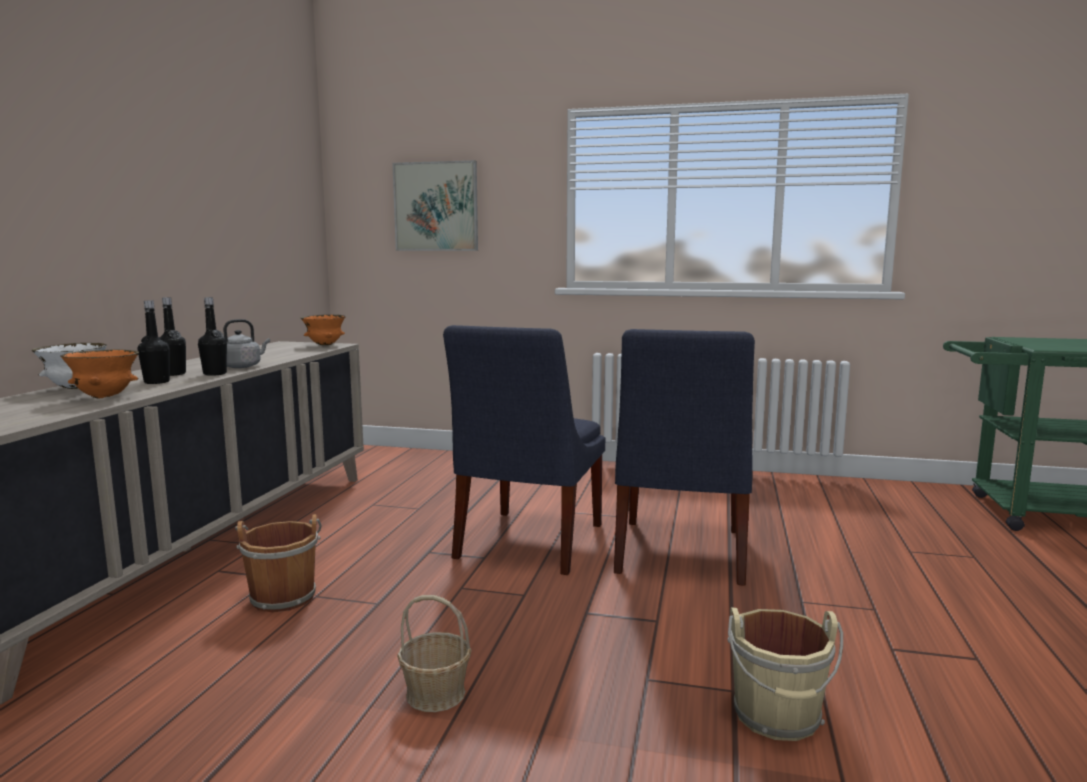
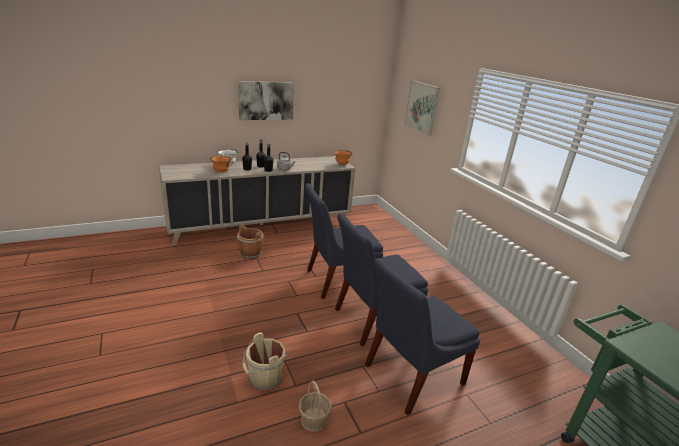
camera: 50 degrees right, 15 degrees up
basket [397,595,471,712] -> basket moved to [299,381,332,432]
none -> picture [238,81,294,120]
none -> blue chair [365,259,480,415]

